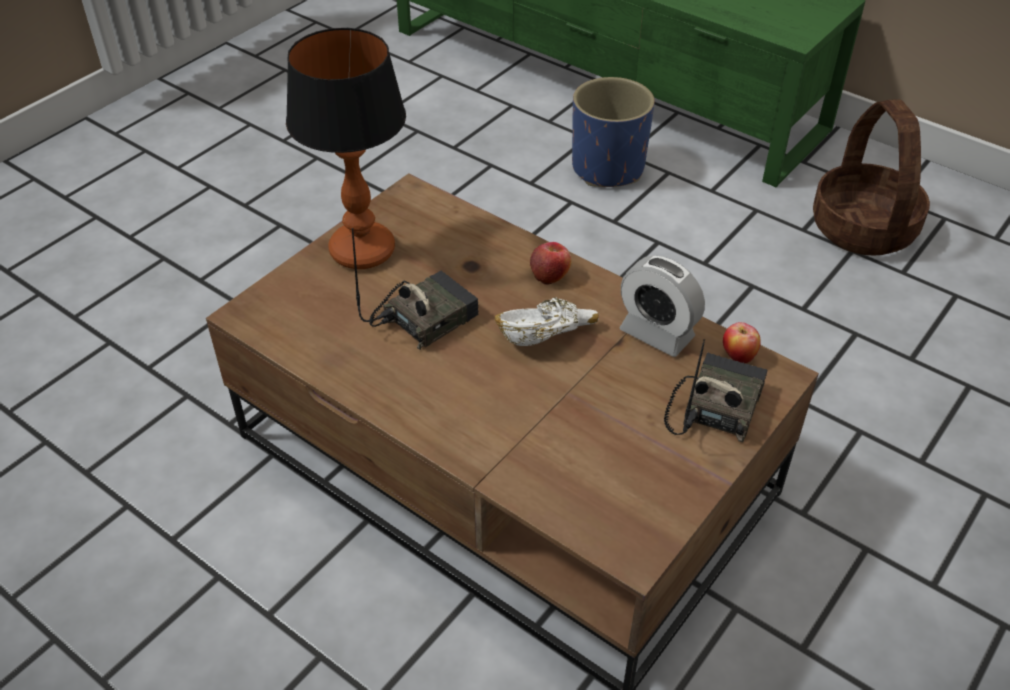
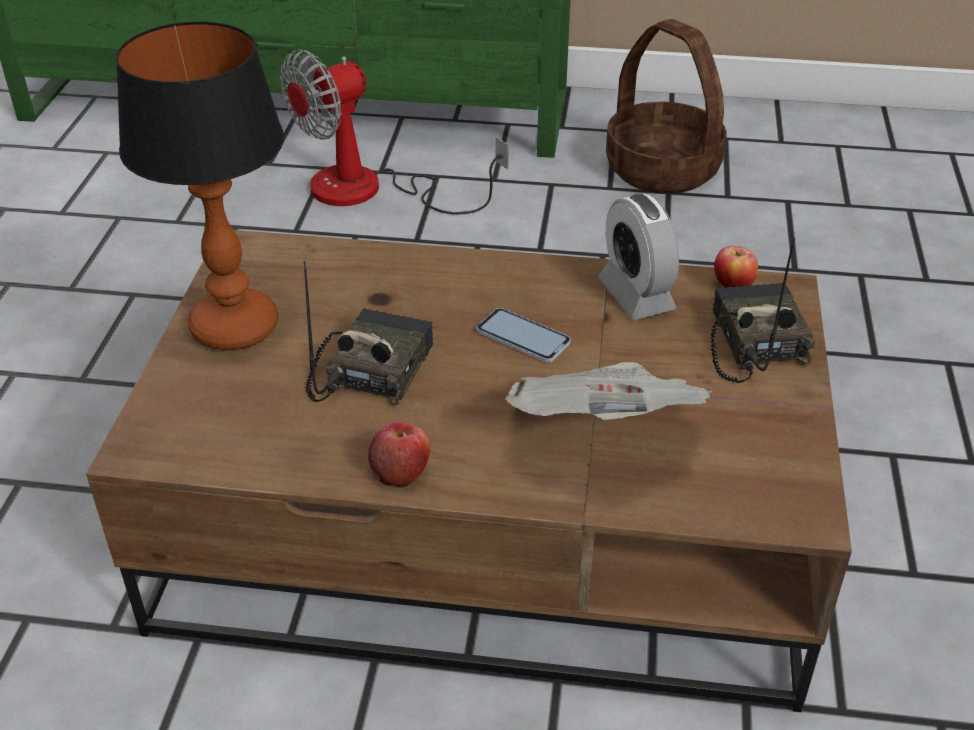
camera: 30 degrees left, 5 degrees down
white bowl [495,297,599,346] -> phone [477,308,571,362]
apple [530,242,571,285] -> apple moved to [368,422,430,488]
blue planter [572,77,655,187] -> fan [280,49,509,214]
alarm clock [620,255,705,357] -> alarm clock turned 60 degrees clockwise [598,193,679,320]
none -> newspaper [505,362,713,420]

